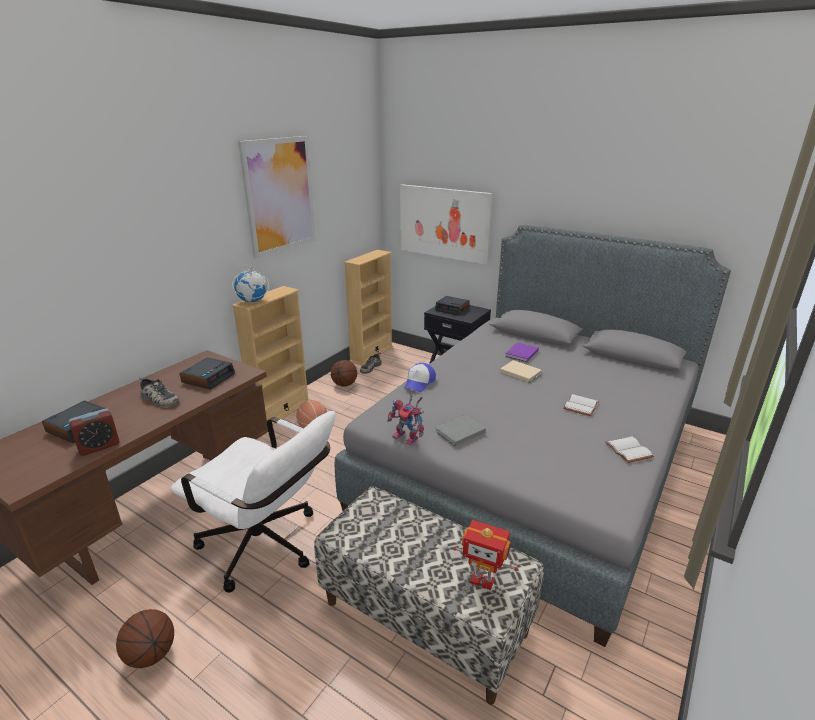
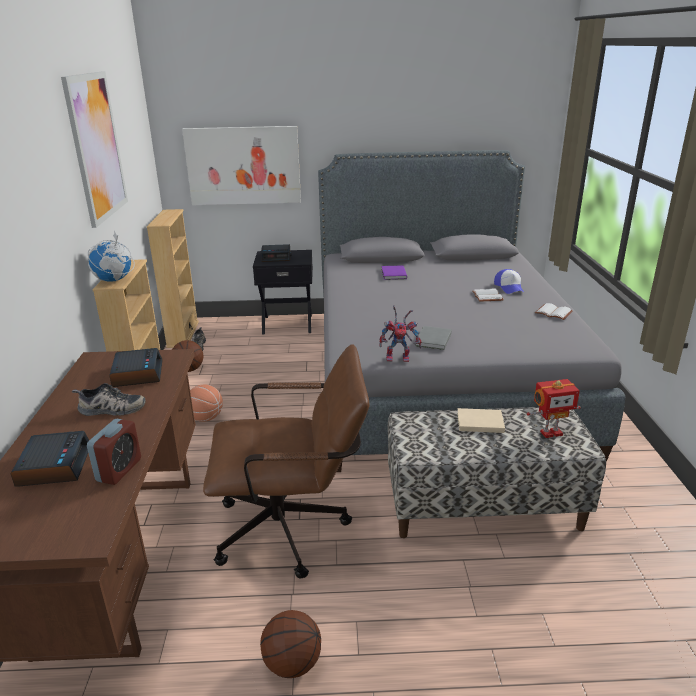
camera: 35 degrees left, 0 degrees up
white office chair [171,411,335,593] -> brown office chair [203,344,369,579]
cap [404,363,436,392] -> cap moved to [494,269,524,294]
beige book [500,360,541,382] -> beige book moved to [457,408,505,433]

